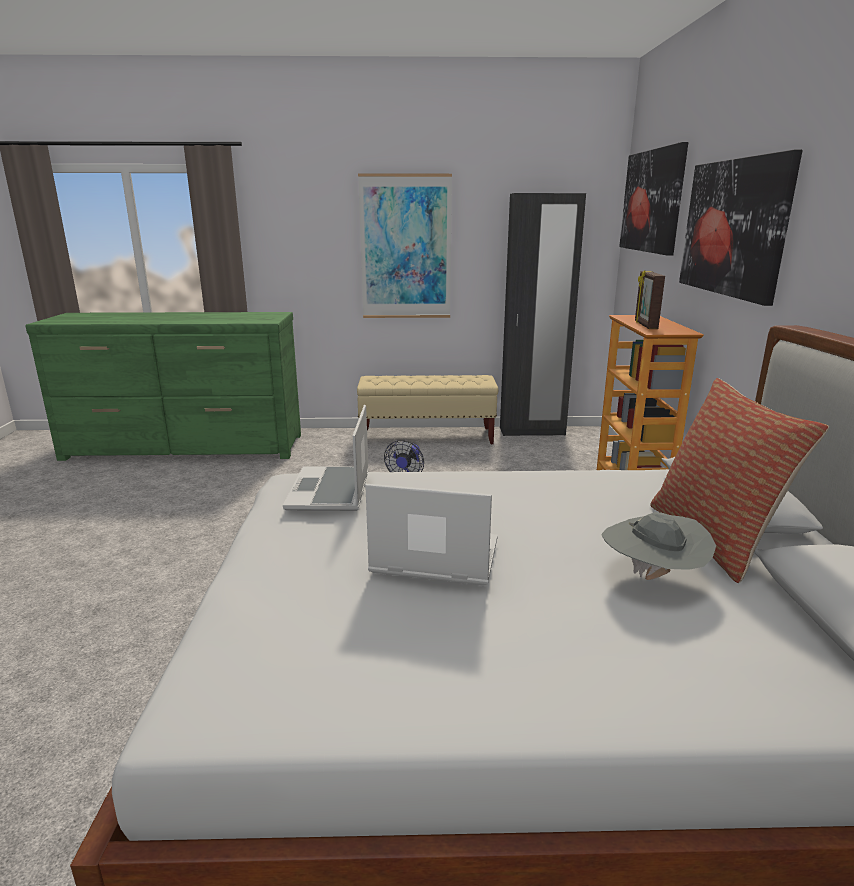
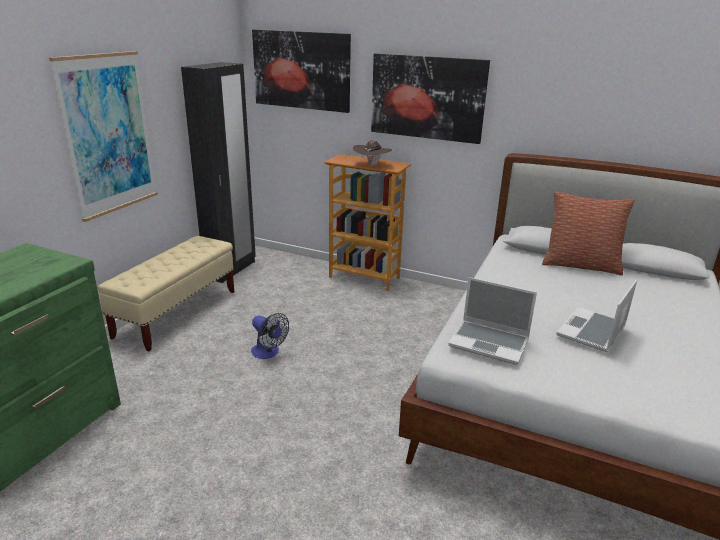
camera: 65 degrees left, 5 degrees up
grey hat [601,512,716,580] -> none
picture frame [635,270,665,329] -> brown hat [353,140,392,167]

